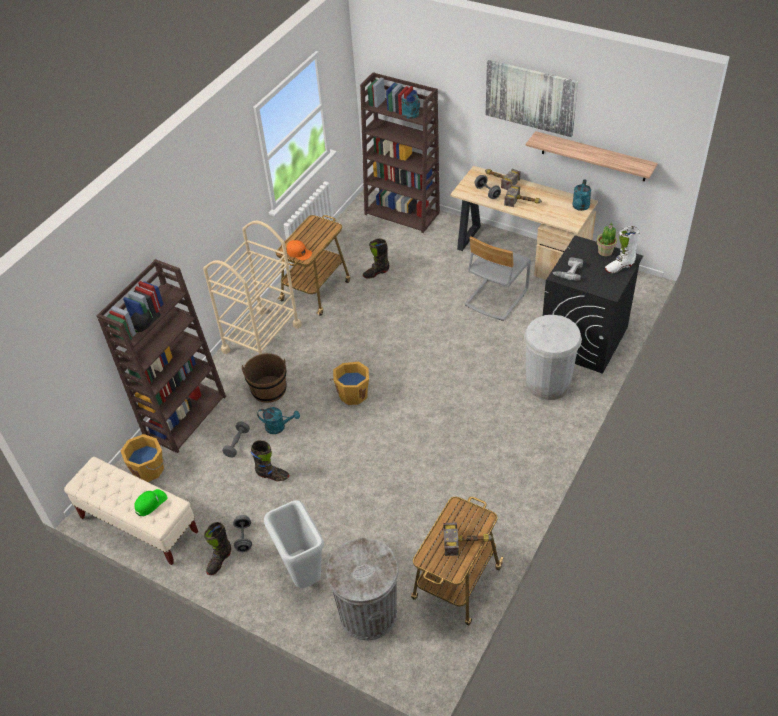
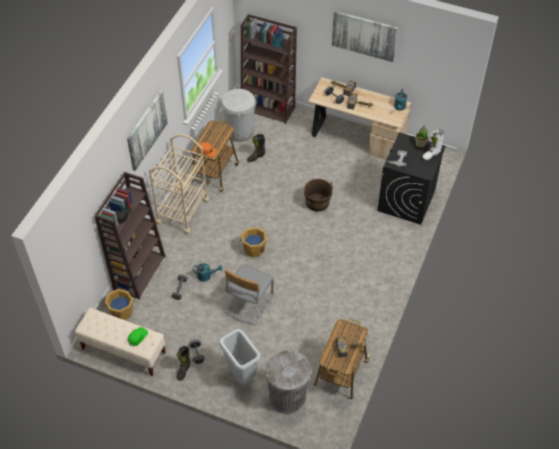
camera: 10 degrees left, 5 degrees up
brown bucket [242,353,287,403] -> brown bucket moved to [304,179,333,212]
black boot [251,440,289,481] -> none
grey chair [465,236,531,321] -> grey chair moved to [224,264,274,325]
white trash can [524,315,582,400] -> white trash can moved to [221,89,256,142]
shelf [526,131,658,181] -> none
none -> picture [127,90,168,171]

